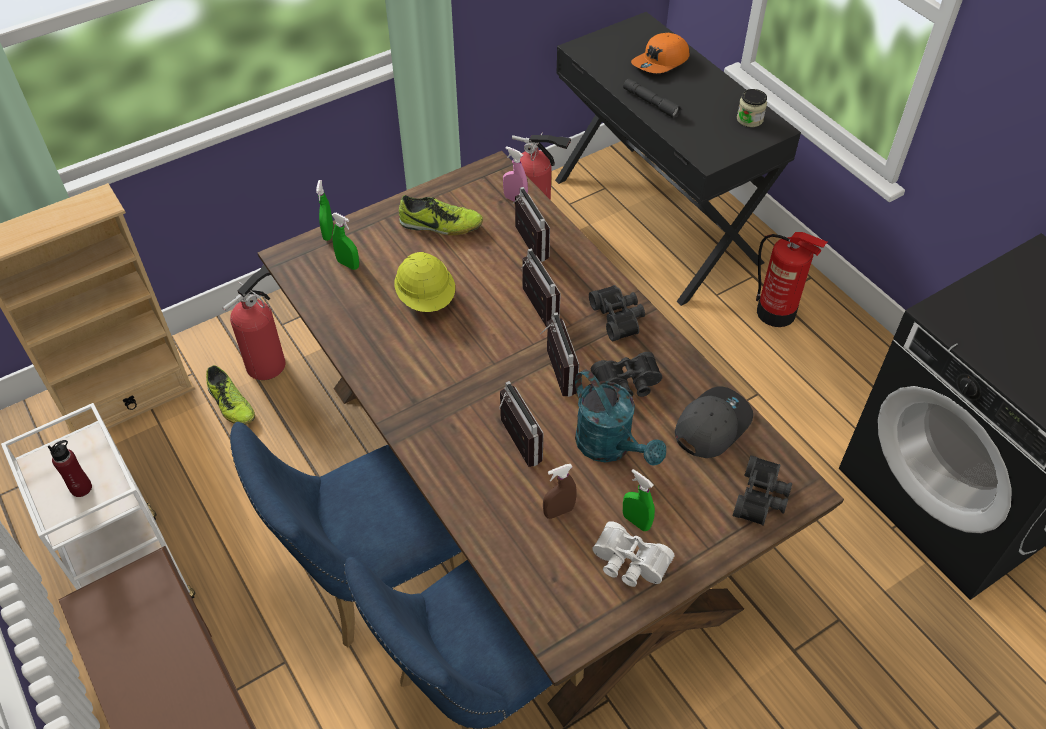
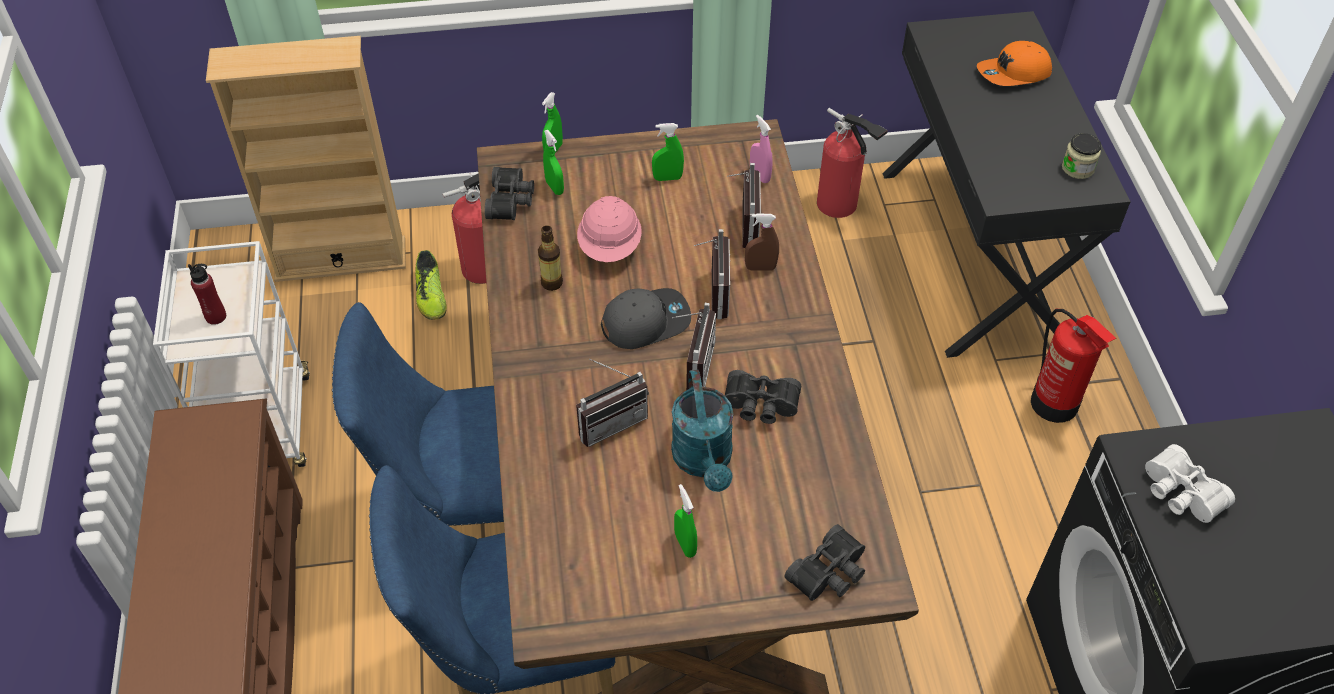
camera: 25 degrees right, 0 degrees up
yellow hard hat [394,252,455,312] -> pink hard hat [577,196,642,262]
shoe [399,195,483,235] -> green spray bottle [652,123,684,181]
radio [499,381,543,467] -> radio turned 60 degrees clockwise [576,359,649,447]
brown spray bottle [543,464,577,519] -> brown spray bottle moved to [745,213,779,271]
black binoculars [589,285,645,341] -> black binoculars moved to [485,167,534,220]
white binoculars [592,521,674,587] -> white binoculars moved to [1145,444,1235,523]
grey flashlight [623,79,681,119] -> none
grey cap [675,386,753,458] -> grey cap moved to [601,288,691,349]
none -> bottle [538,225,563,291]

